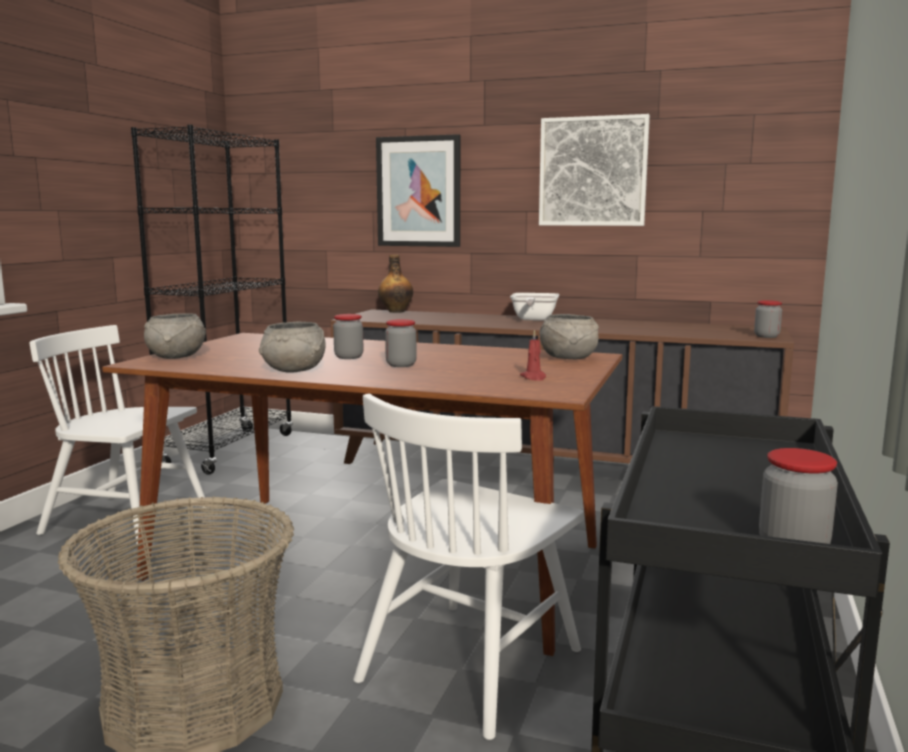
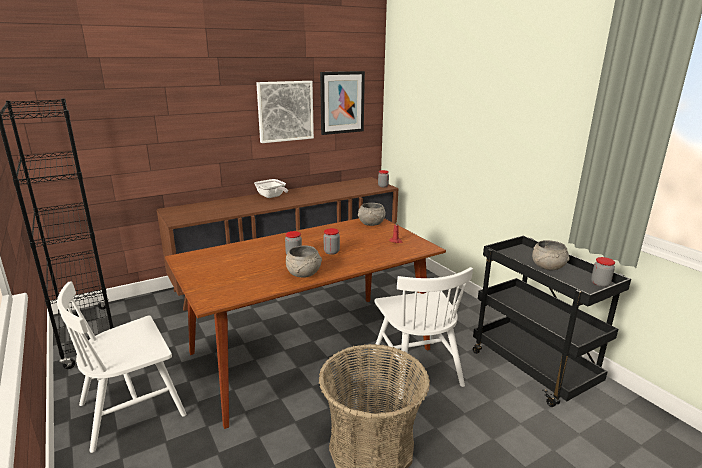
camera: 50 degrees left, 10 degrees up
grey bowl [144,313,206,359] -> grey bowl moved to [532,240,570,270]
picture [376,134,460,247] -> picture moved to [320,71,365,135]
bottle [378,255,413,313] -> none

